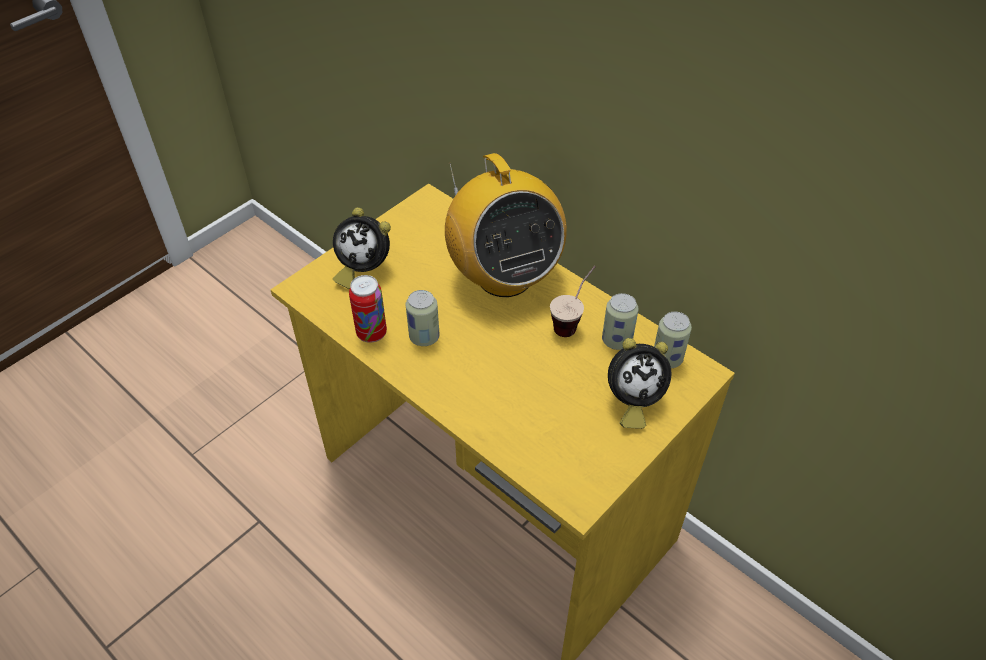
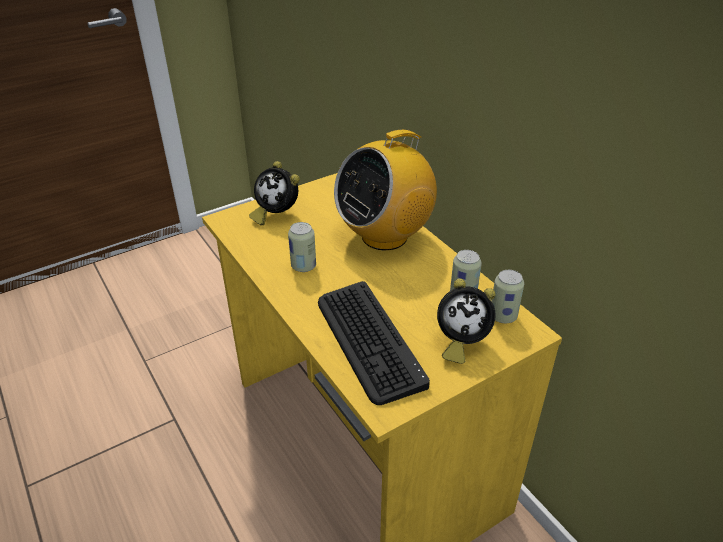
camera: 15 degrees right, 10 degrees down
can [349,275,387,343] -> none
radio [445,153,567,297] -> radio turned 60 degrees clockwise [334,129,437,250]
cup [550,266,596,337] -> none
none -> keyboard [318,281,430,405]

